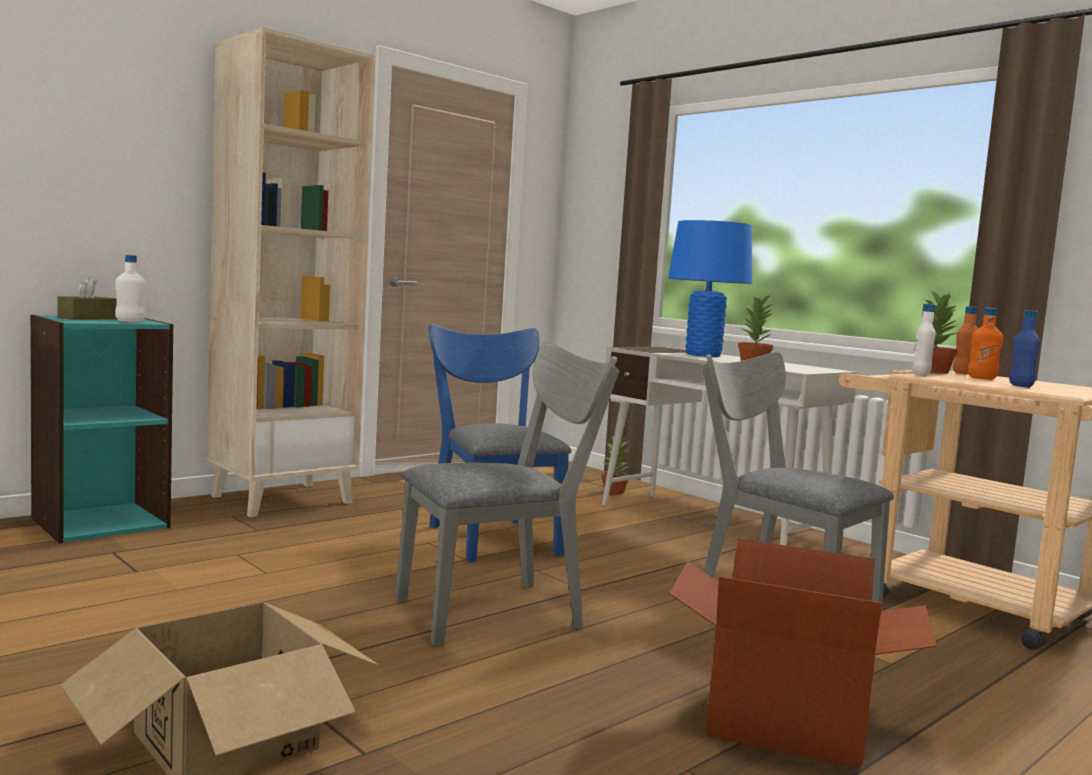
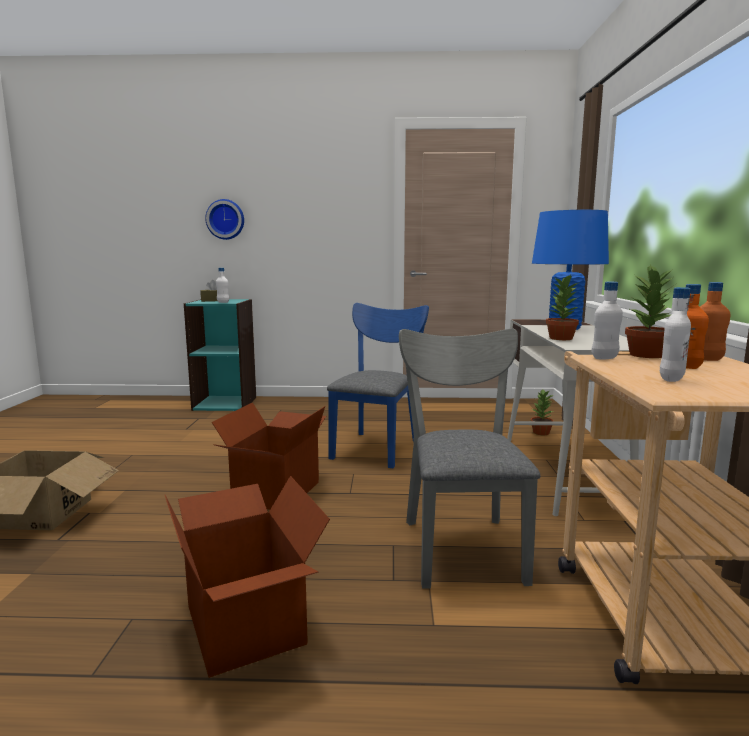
camera: 45 degrees right, 5 degrees up
beige bookcase [207,26,376,517] -> none
grey chair [395,342,619,646] -> cardboard box [212,402,326,510]
blue bottle [1009,310,1040,388] -> white bottle [660,287,691,382]
none -> wall clock [205,199,244,240]

